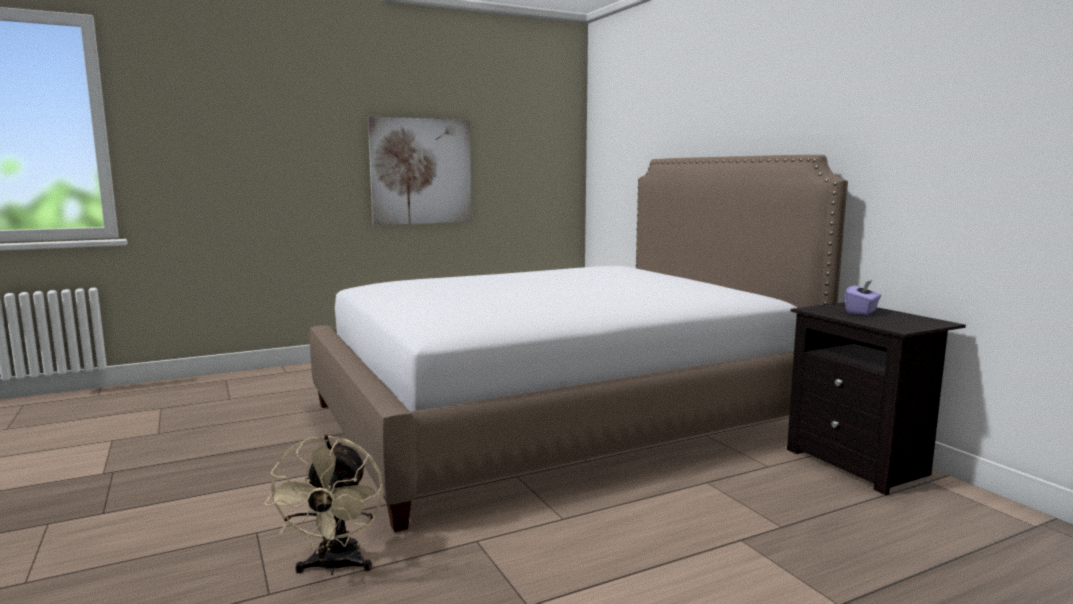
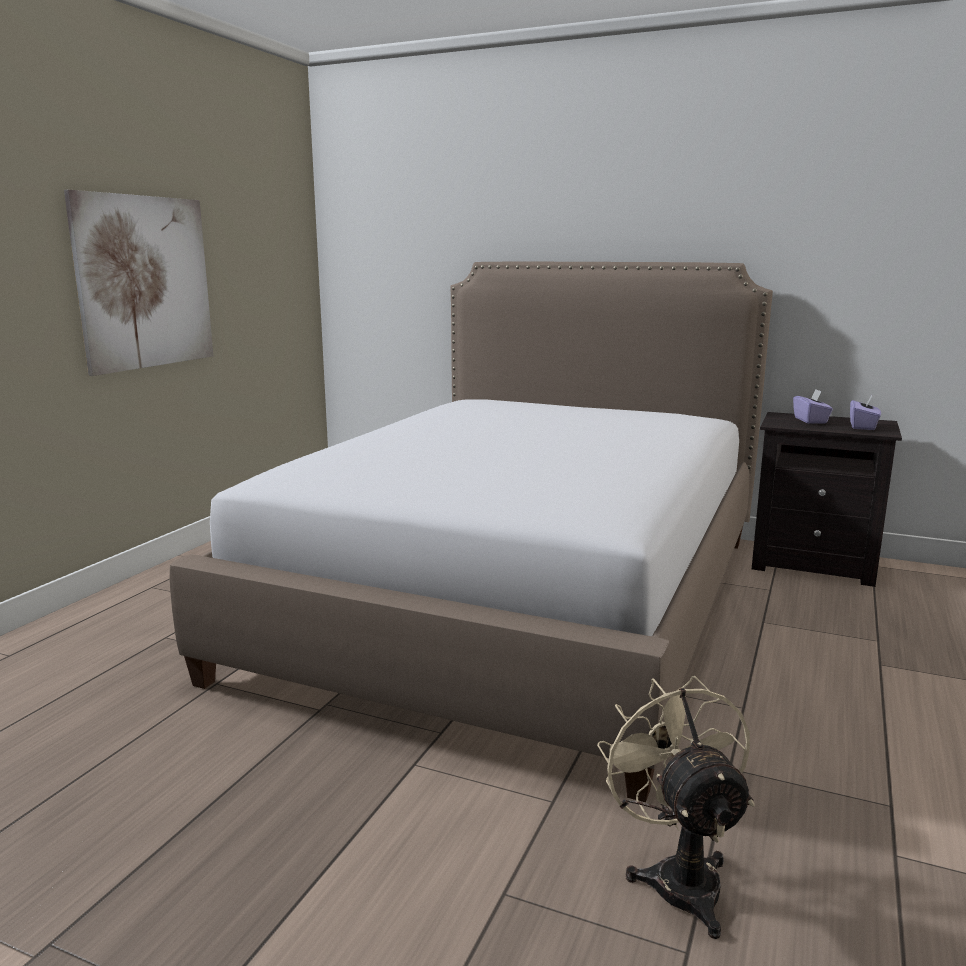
camera: 40 degrees left, 5 degrees up
beige fan [265,435,384,575] -> beige fan turned 150 degrees counterclockwise [597,676,755,939]
none -> purple tissue box [850,395,881,430]

